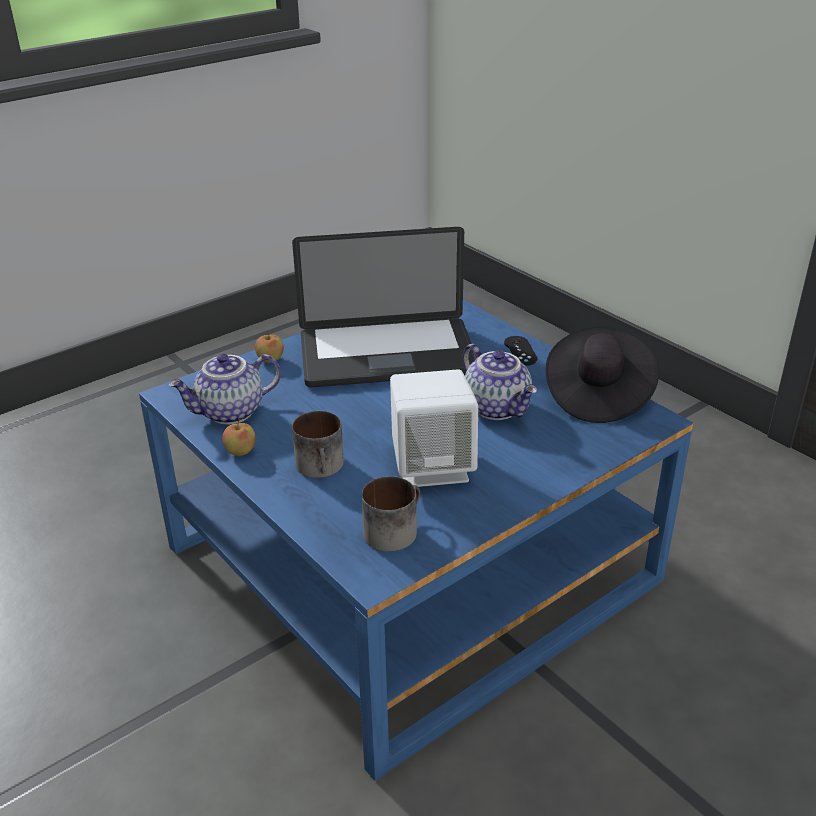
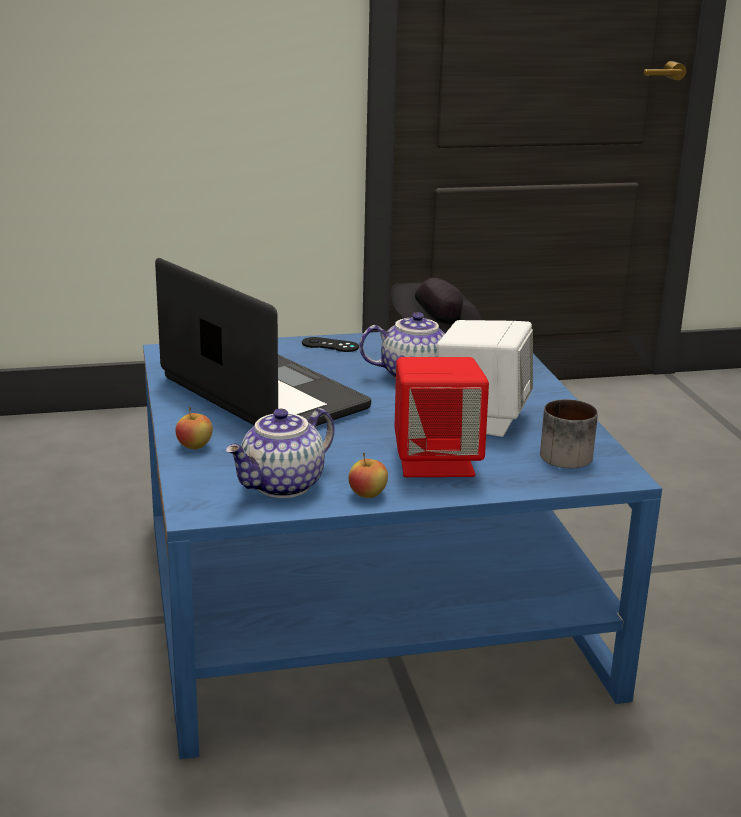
camera: 65 degrees left, 10 degrees down
teapot [168,353,281,424] -> teapot turned 45 degrees clockwise [225,408,335,498]
laptop [292,227,475,387] -> laptop turned 60 degrees counterclockwise [155,258,371,426]
mug [292,411,344,478] -> red speaker [395,357,489,477]

